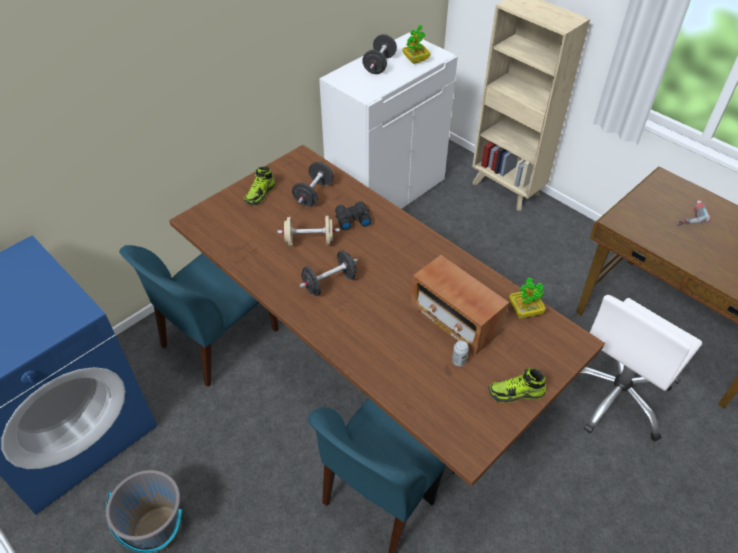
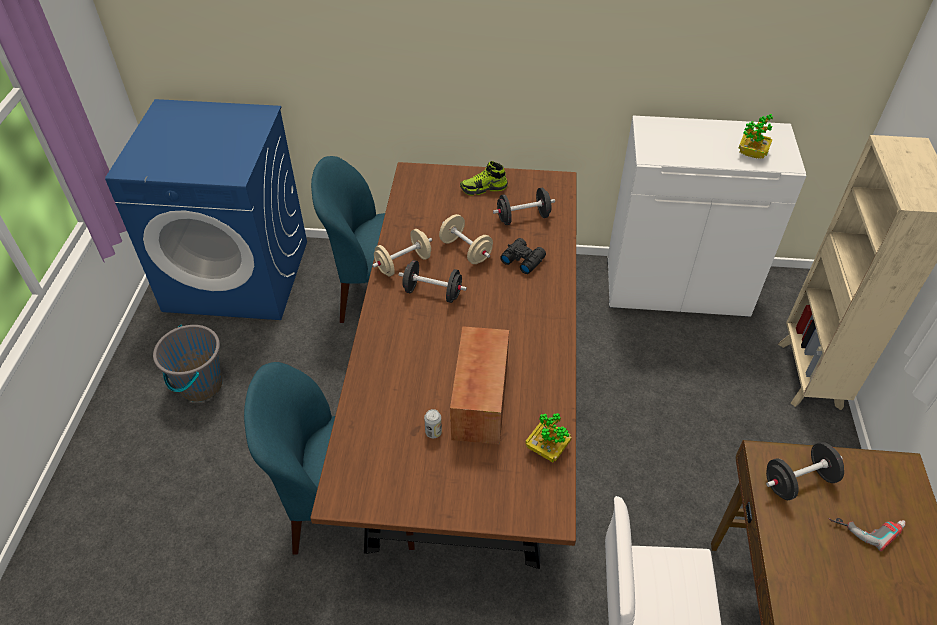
camera: 50 degrees right, 0 degrees up
black dumbbell [362,34,397,74] -> black dumbbell moved to [766,442,844,500]
shoe [488,368,546,403] -> none
none -> beige dumbbell [372,229,432,276]

